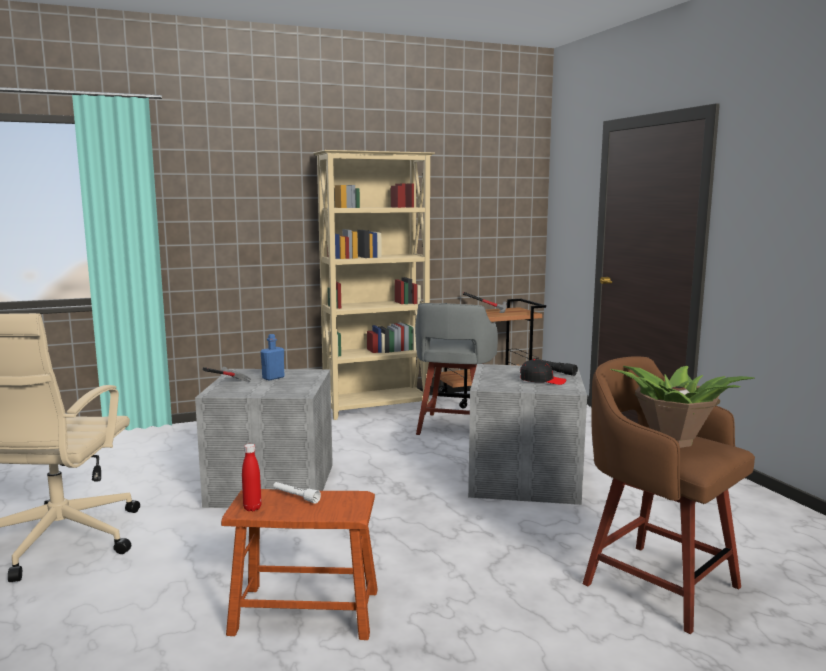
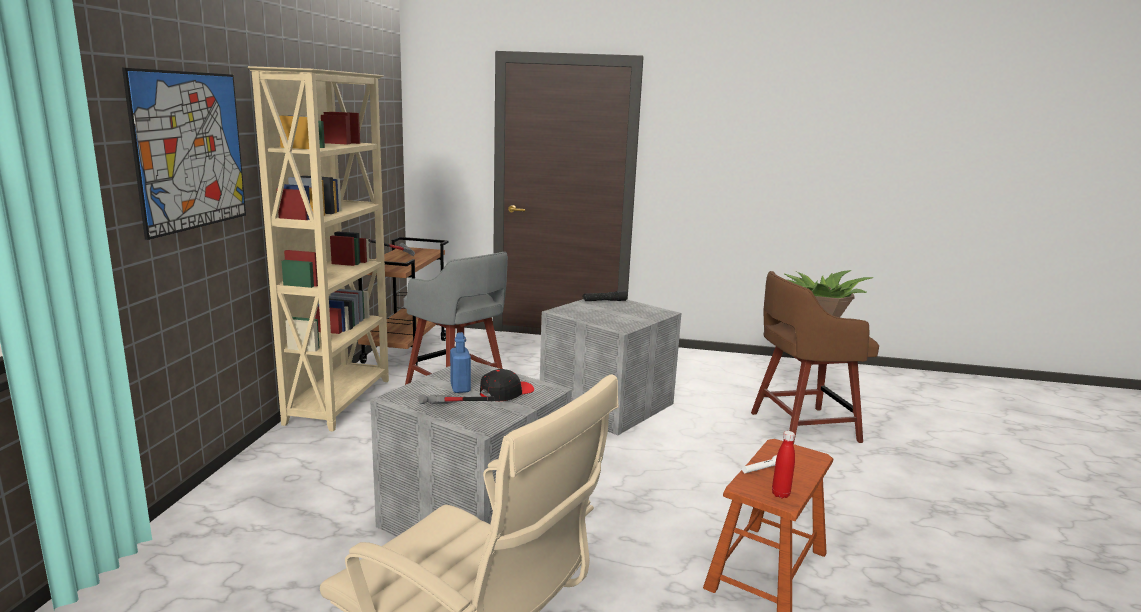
camera: 60 degrees left, 5 degrees up
black cap [520,359,567,385] -> black cap moved to [480,369,534,401]
none -> picture [122,68,246,240]

